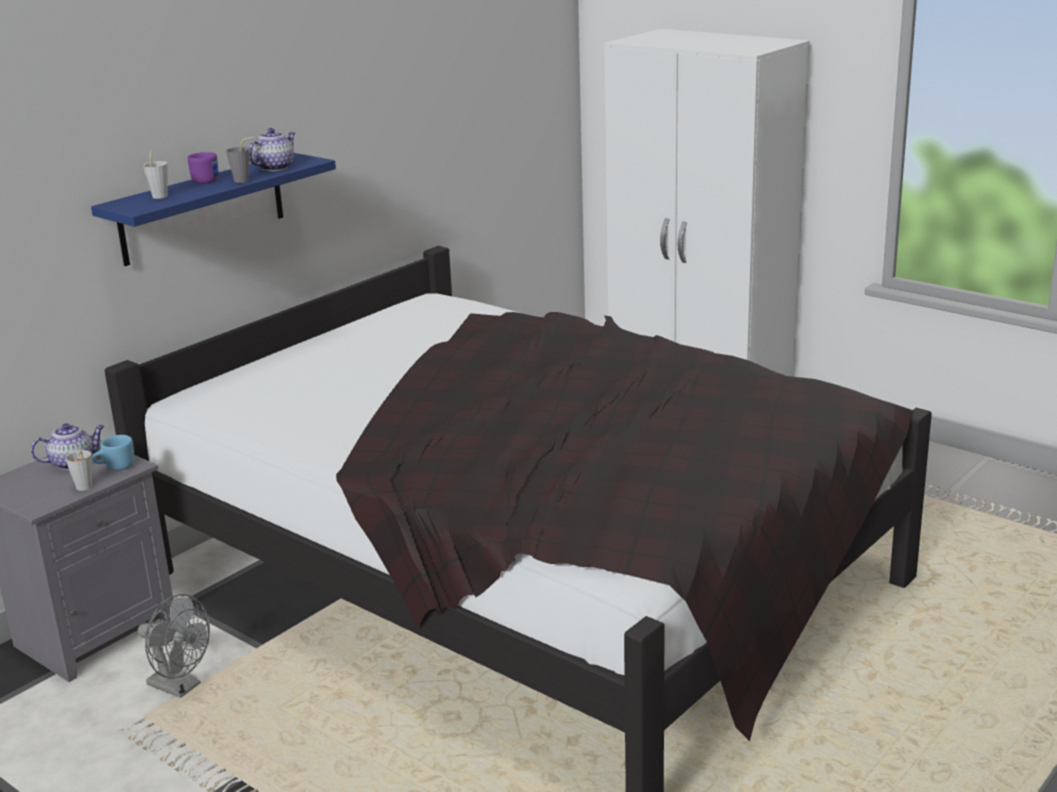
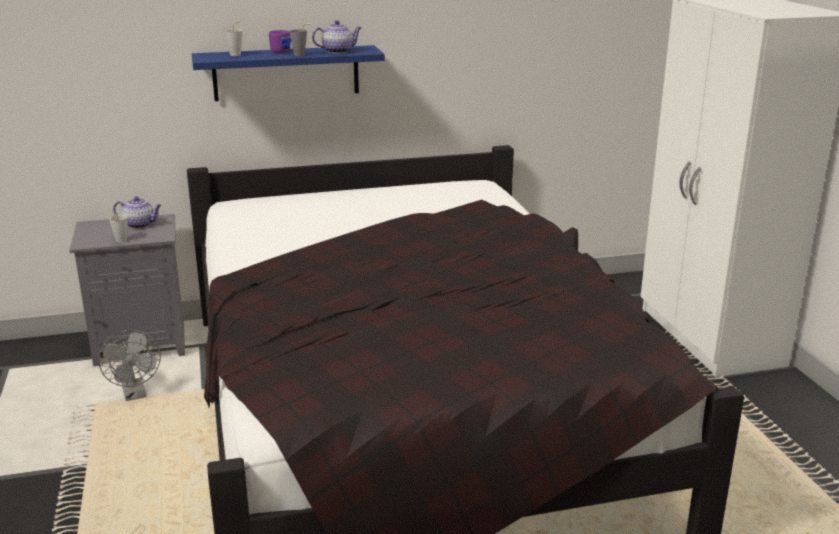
camera: 35 degrees right, 0 degrees up
blue mug [92,435,135,471] -> none

